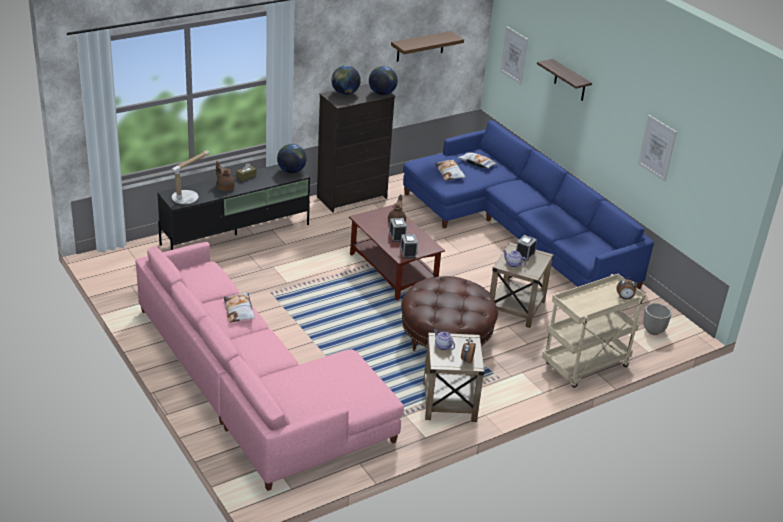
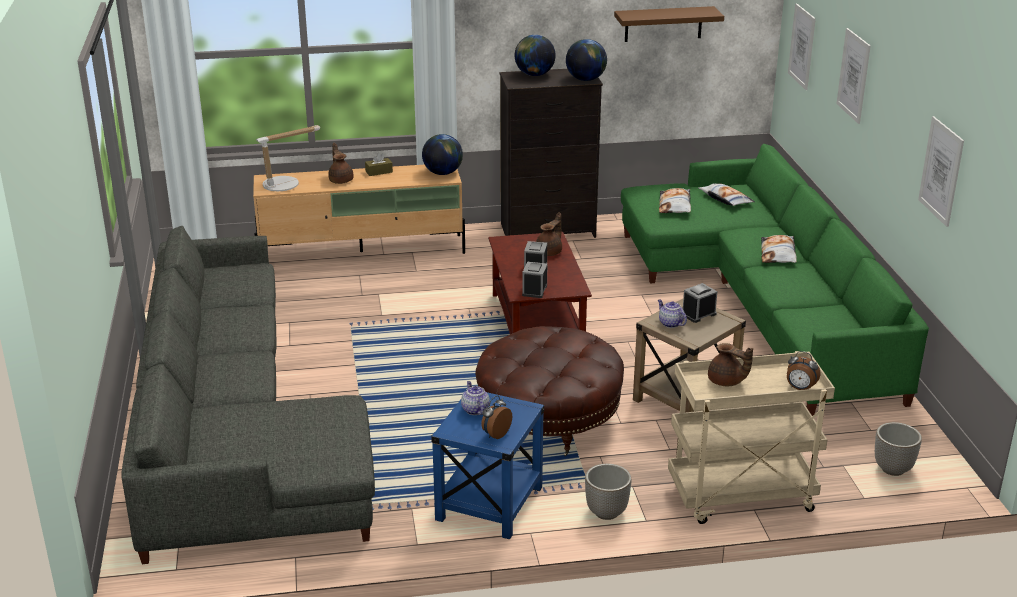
camera: 25 degrees right, 5 degrees down
pink sofa [135,242,404,491] -> grey sofa [121,226,375,564]
black tv stand [157,165,310,250] -> beige tv stand [253,165,465,254]
pillow [224,292,255,323] -> pillow moved to [761,235,797,263]
blue sofa [403,120,654,289] -> green sofa [621,144,929,416]
beige side table [423,333,485,422] -> blue side table [431,392,544,539]
shelf [537,59,592,101] -> picture [836,28,871,124]
none -> planter [585,464,632,520]
none -> brown teapot [708,343,753,386]

